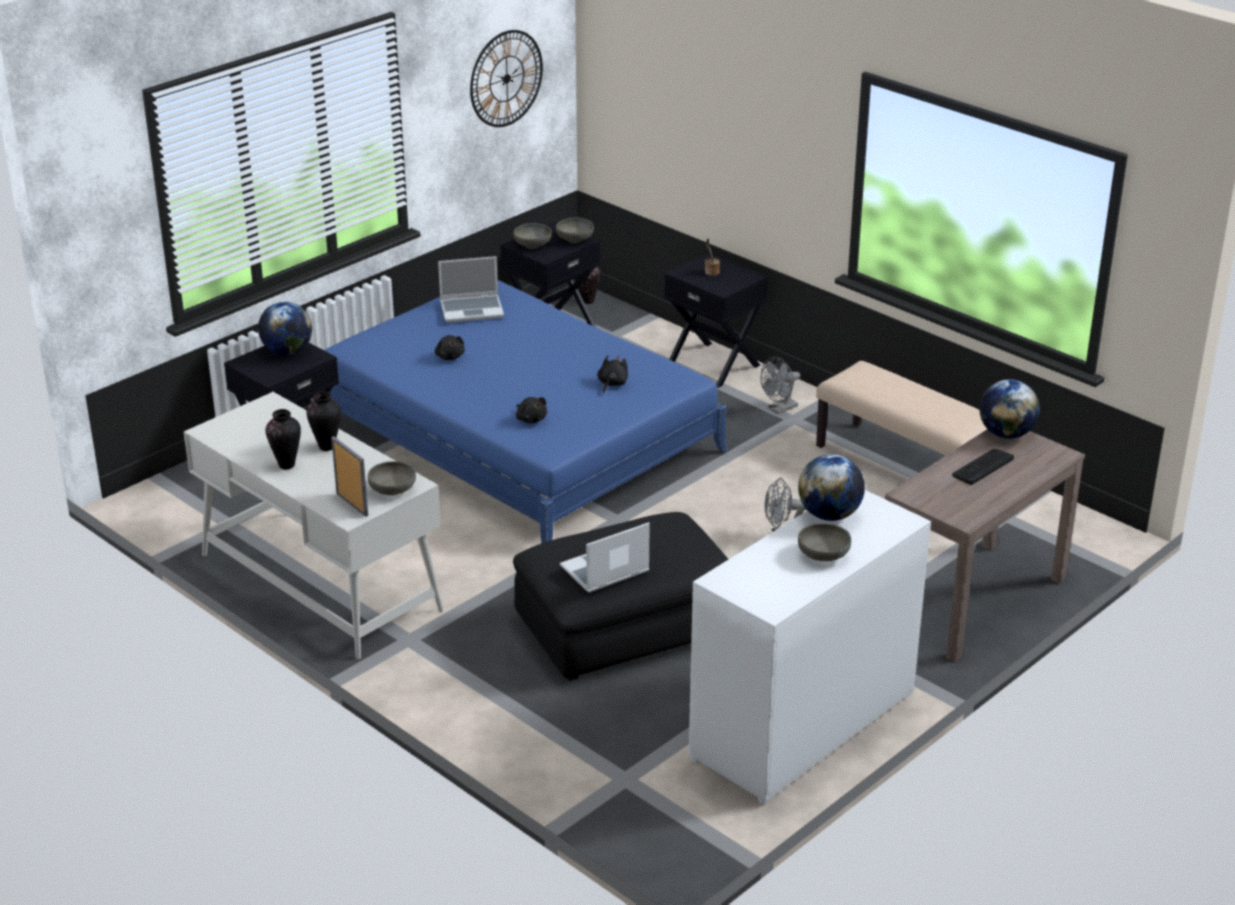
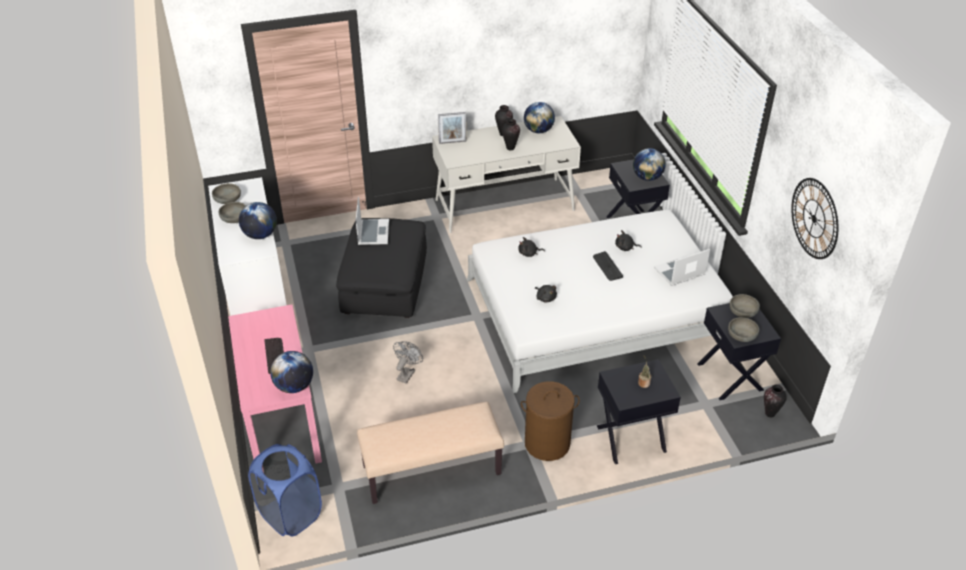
camera: 120 degrees right, 10 degrees up
blue bed [324,280,728,543] -> white bed [466,210,733,393]
grey bowl [368,461,416,495] -> grey bowl moved to [212,183,241,204]
laptop [438,256,504,323] -> laptop turned 45 degrees clockwise [654,249,710,286]
grey fan [760,357,800,414] -> brown laundry basket [521,381,580,461]
brown console table [885,429,1085,662] -> pink console table [228,304,322,464]
none -> blue laundry basket [248,444,322,536]
none -> globe [524,102,555,133]
none -> keyboard [593,251,623,281]

